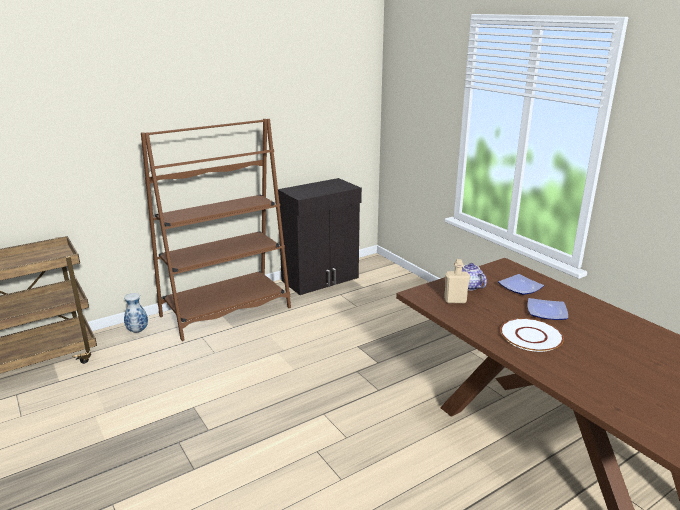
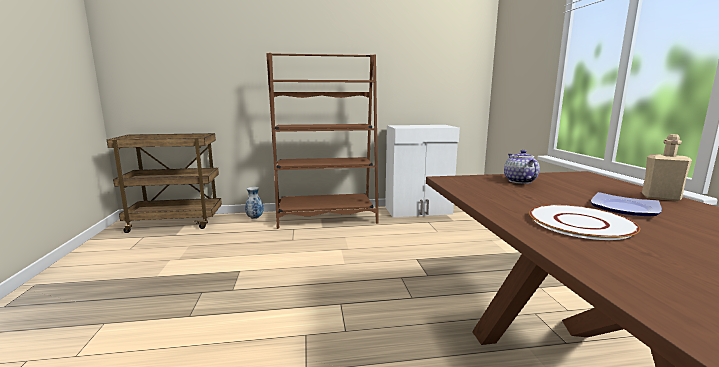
camera: 25 degrees right, 10 degrees down
black cabinet [278,178,362,295] -> white cabinet [385,125,460,217]
beige bottle [444,259,470,303] -> beige bottle moved to [642,134,692,201]
plate [498,274,544,295] -> none

